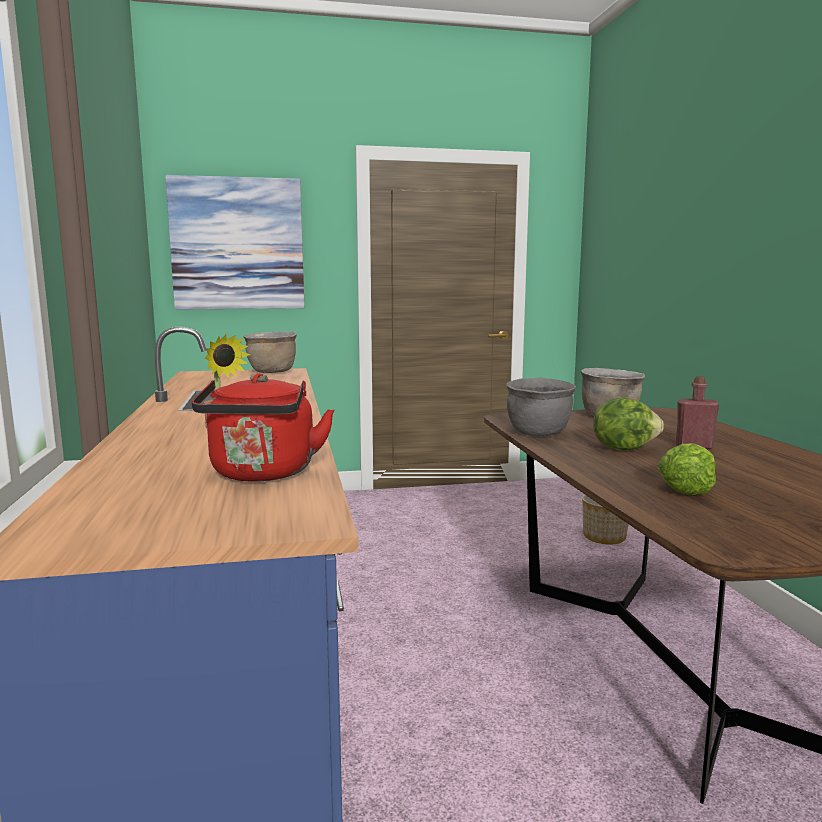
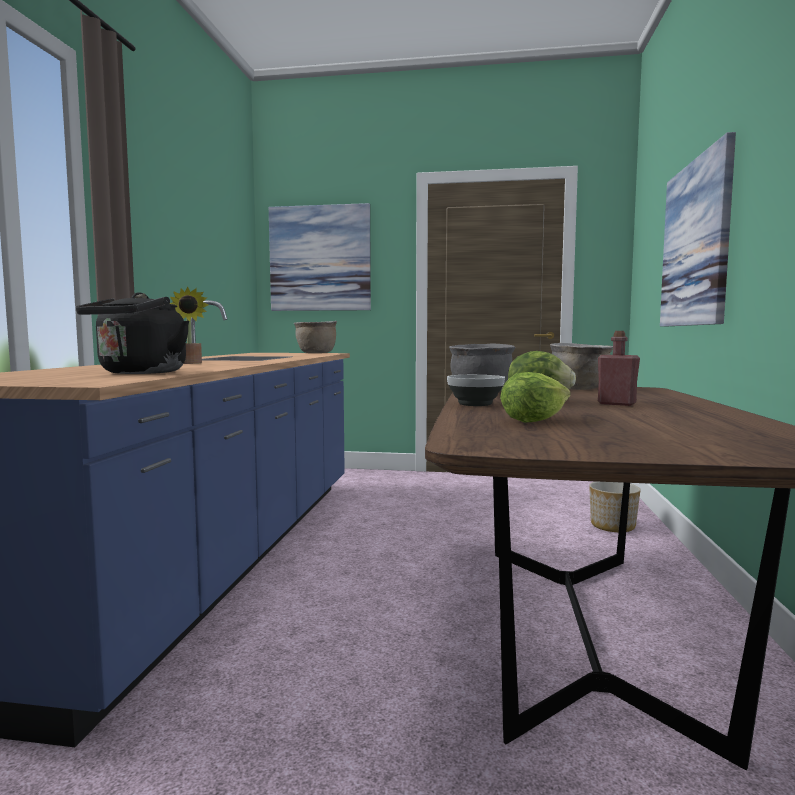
camera: 20 degrees right, 5 degrees down
red kettle [192,373,334,481] -> black kettle [76,292,189,374]
none -> bowl [447,375,505,406]
none -> picture [660,132,736,327]

